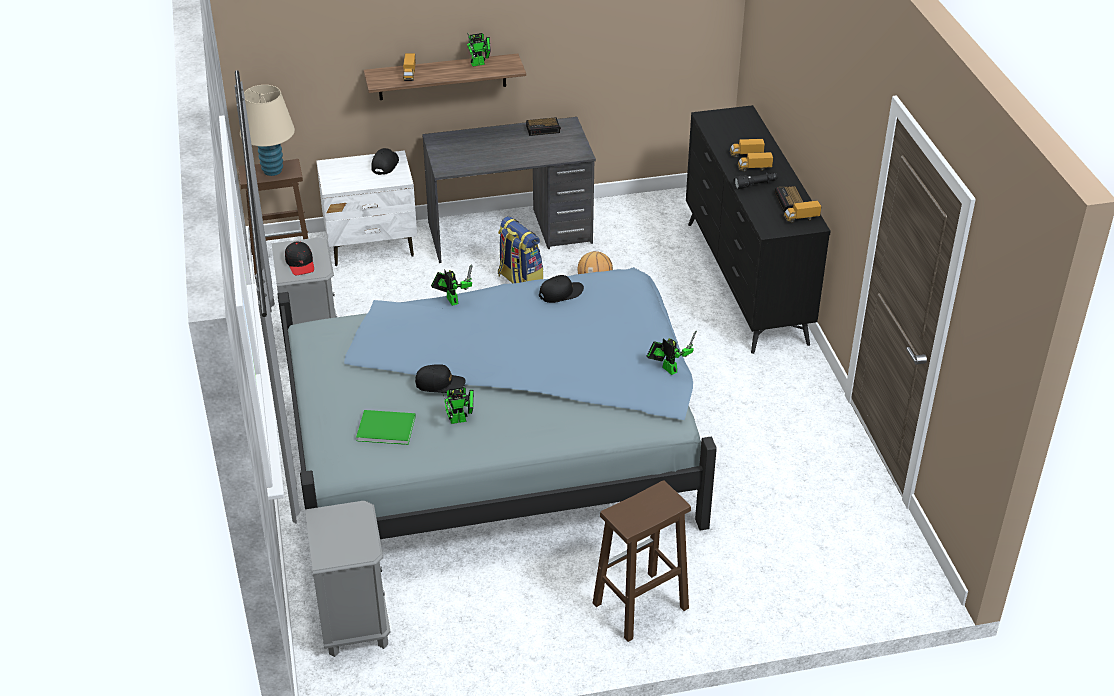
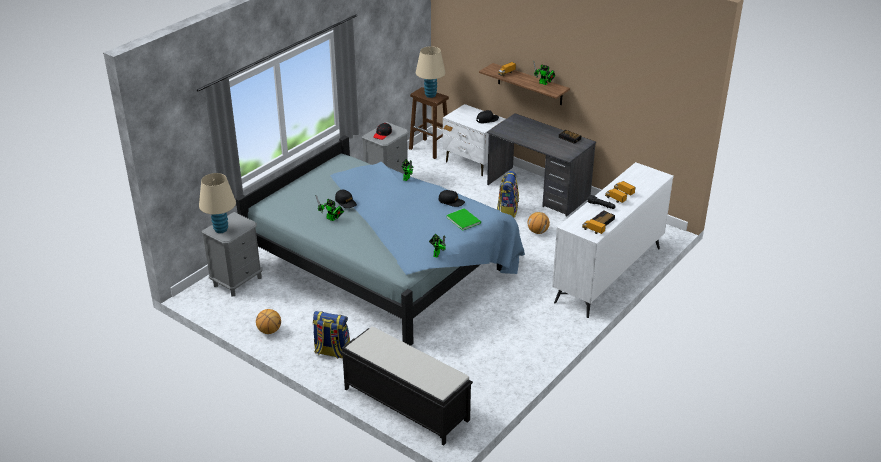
camera: 50 degrees right, 5 degrees down
green book [356,410,416,445] -> green book moved to [446,208,481,231]
brown stool [593,480,691,642] -> backpack [313,311,350,359]
black dresser [686,105,831,354] -> white dresser [552,162,674,318]
none -> beige table lamp [199,173,236,233]
none -> basketball [256,309,281,334]
none -> black bench [341,327,473,446]

